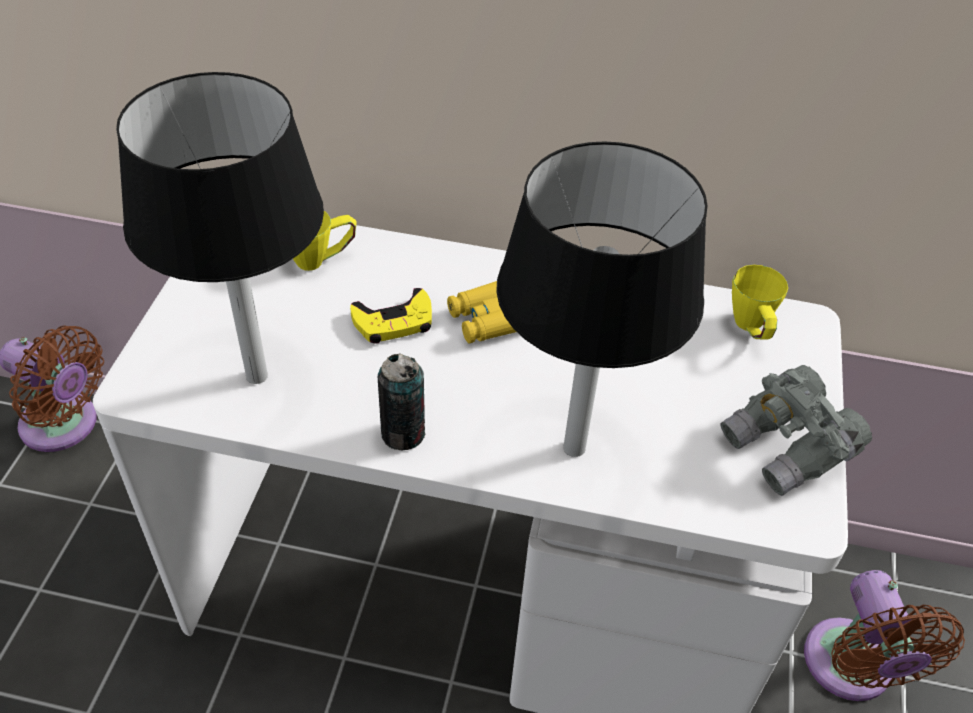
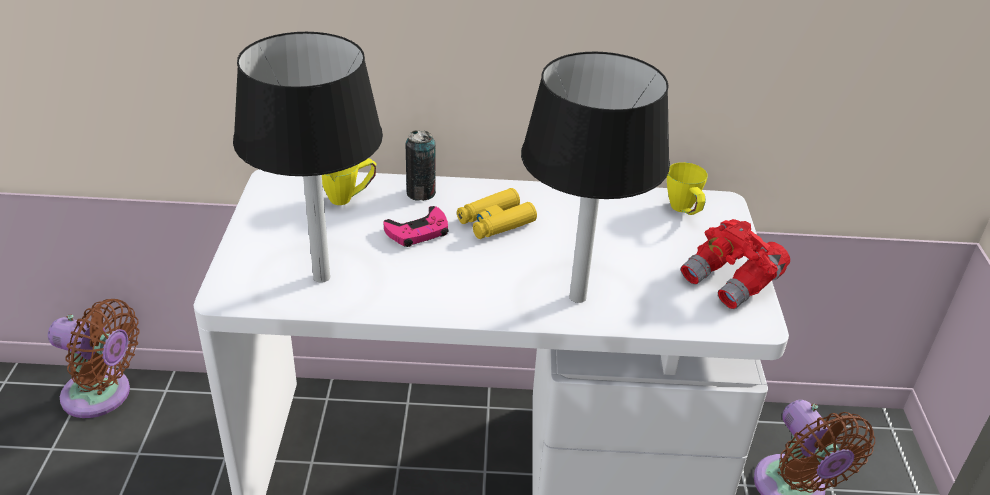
camera: 10 degrees left, 10 degrees down
yellow game controller [350,288,432,343] -> pink game controller [383,206,449,247]
can [378,353,425,451] -> can moved to [406,130,436,201]
grey binoculars [721,365,872,496] -> red binoculars [681,219,790,309]

